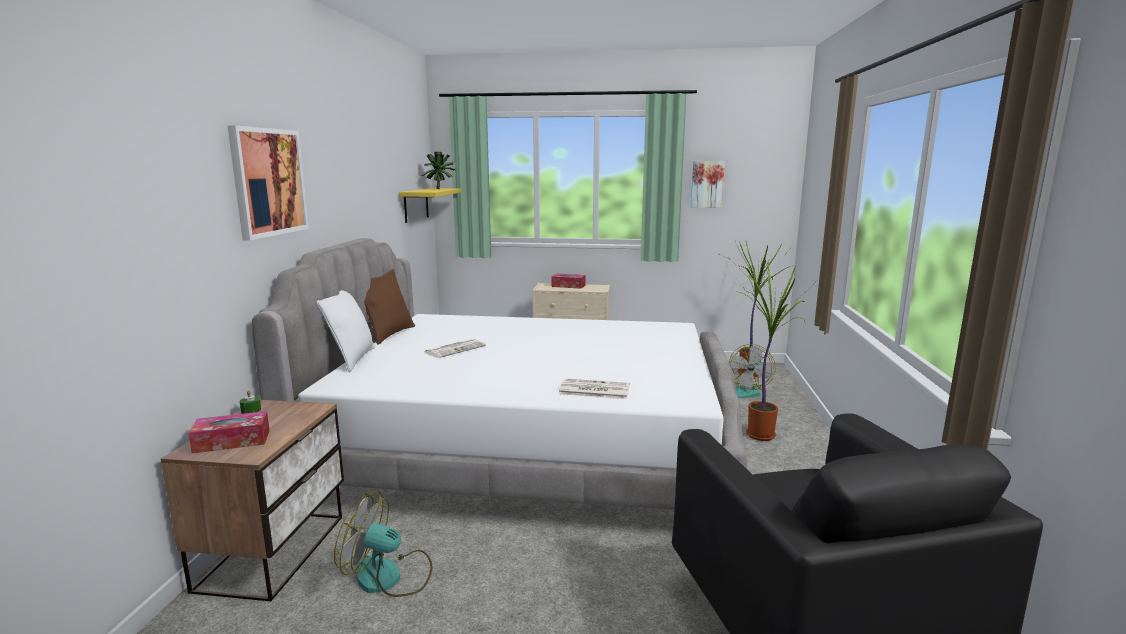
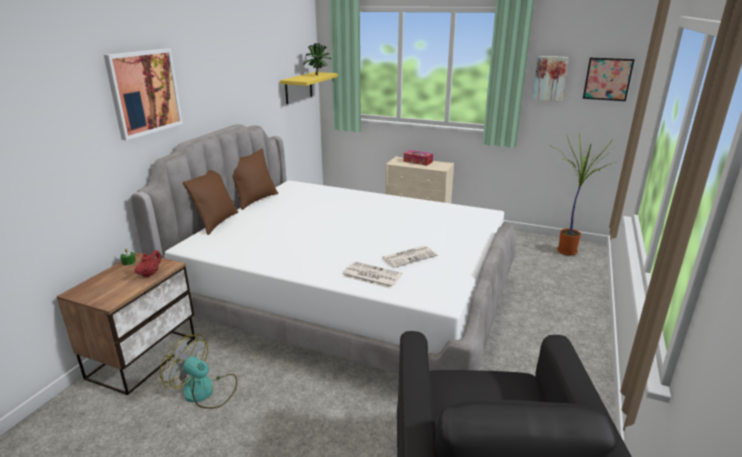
camera: 15 degrees right, 10 degrees up
tissue box [188,411,270,454] -> none
white pillow [316,290,376,372] -> brown pillow [183,170,238,235]
newspaper [425,339,486,358] -> newspaper moved to [382,246,437,268]
fan [729,344,776,398] -> none
potted plant [735,262,819,441] -> none
none -> red teapot [135,250,161,278]
none -> picture [583,58,635,101]

